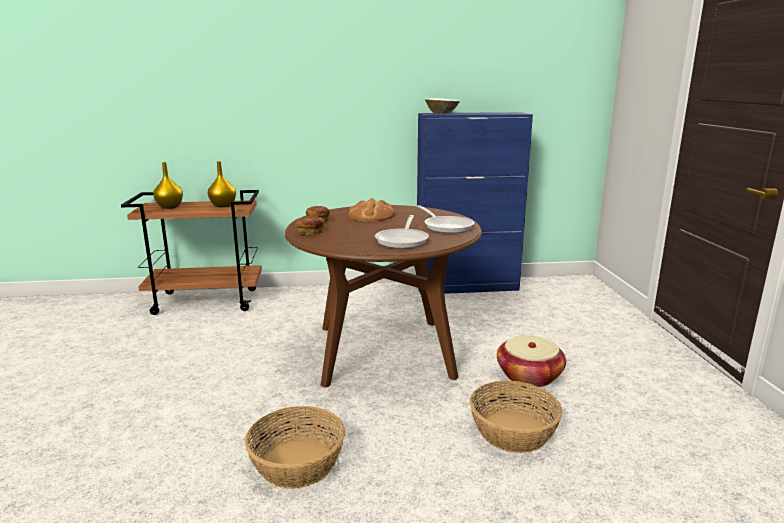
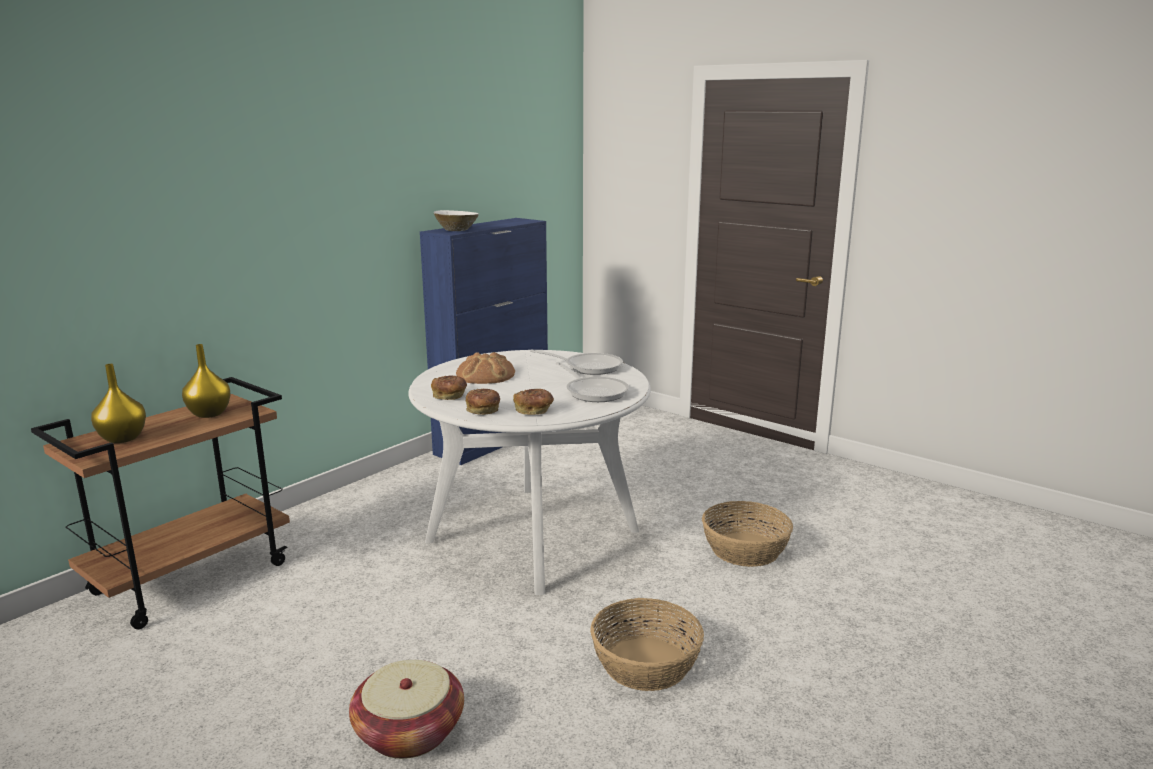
camera: 45 degrees left, 0 degrees up
brown dining table [285,205,482,388] -> white dining table [408,350,651,595]
basket [497,335,566,387] -> basket moved to [349,660,464,759]
none -> bread [513,389,554,415]

